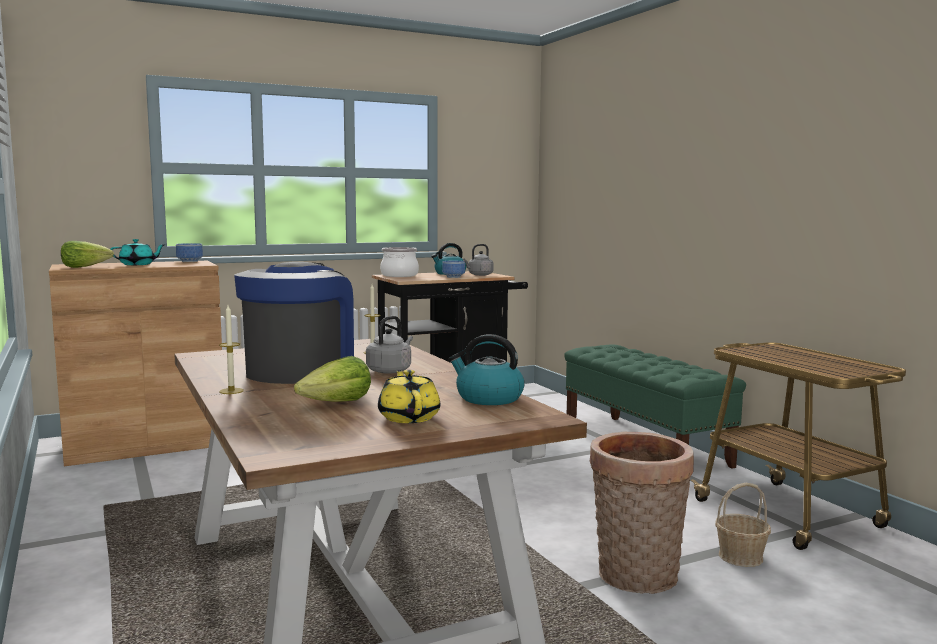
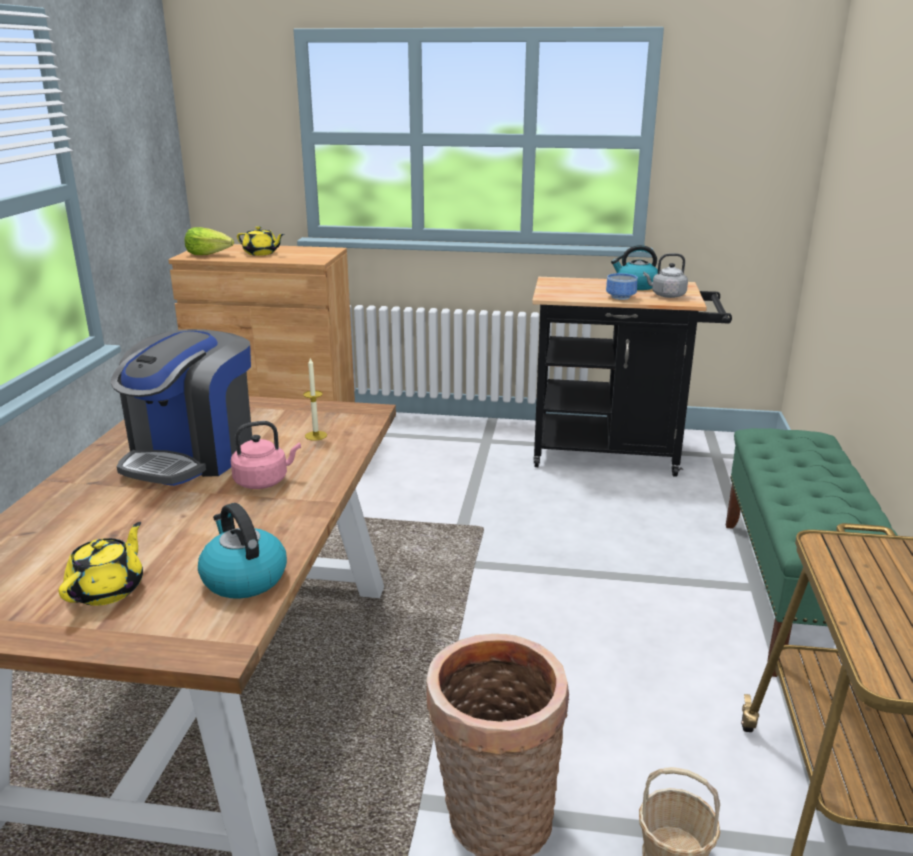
camera: 35 degrees right, 15 degrees up
turquoise teapot [110,239,166,265] -> yellow teapot [237,226,284,256]
bowl [176,243,203,262] -> none
candle [219,305,244,394] -> none
coffee machine [234,262,354,384] -> coffee machine turned 150 degrees clockwise [110,329,252,486]
lettuce [294,356,371,402] -> none
grey kettle [366,316,413,374] -> pink kettle [231,421,301,489]
cooking pot [380,247,419,277] -> none

